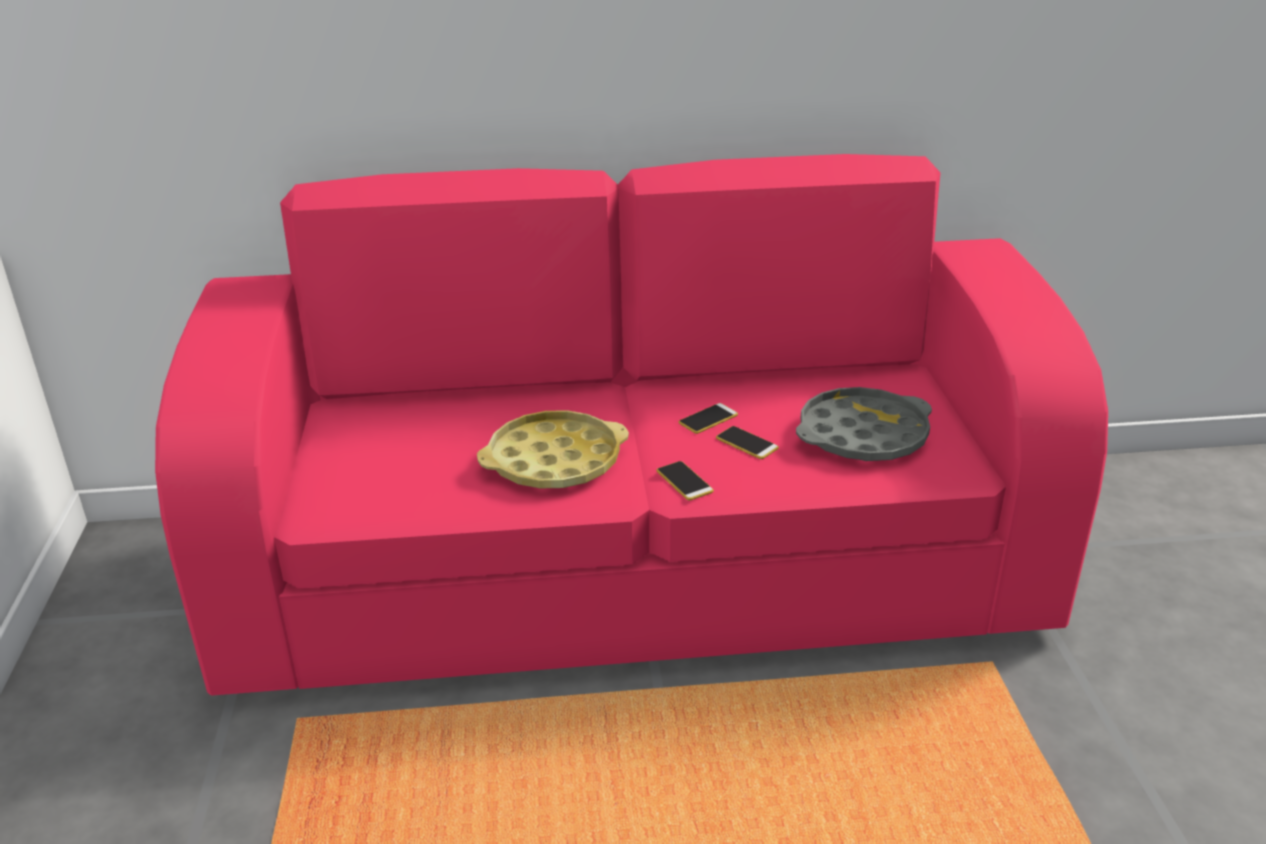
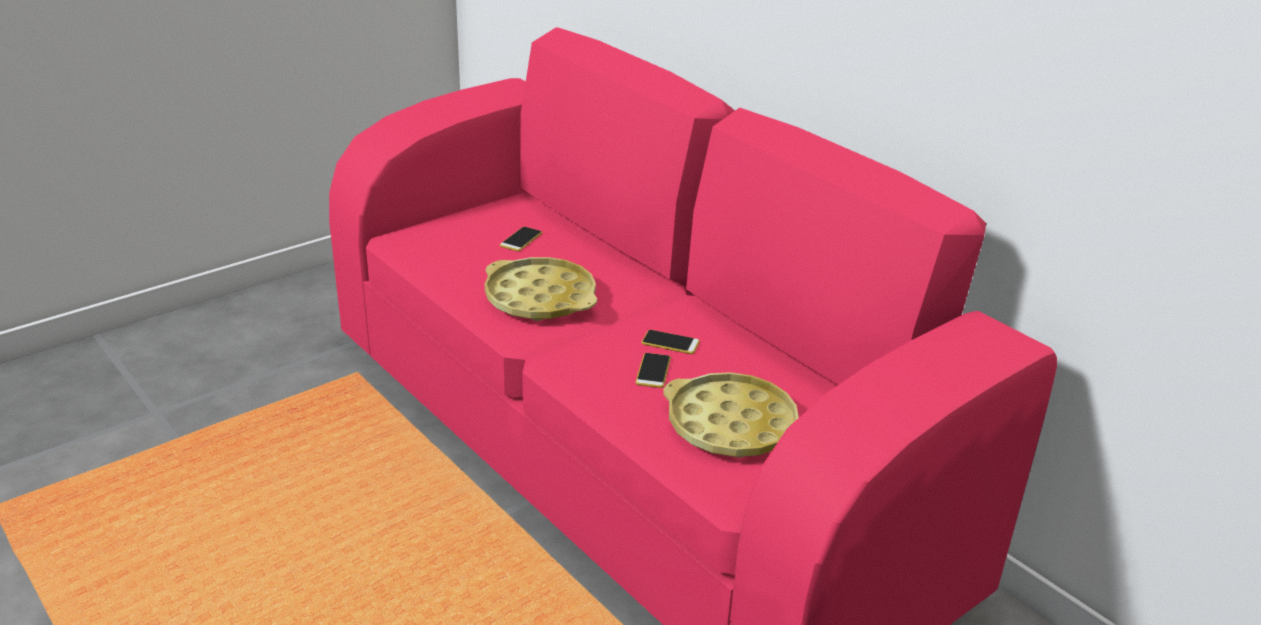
camera: 55 degrees right, 0 degrees up
phone [657,461,714,500] -> phone moved to [500,227,542,251]
grey tray [796,387,932,461] -> yellow tray [663,372,799,457]

